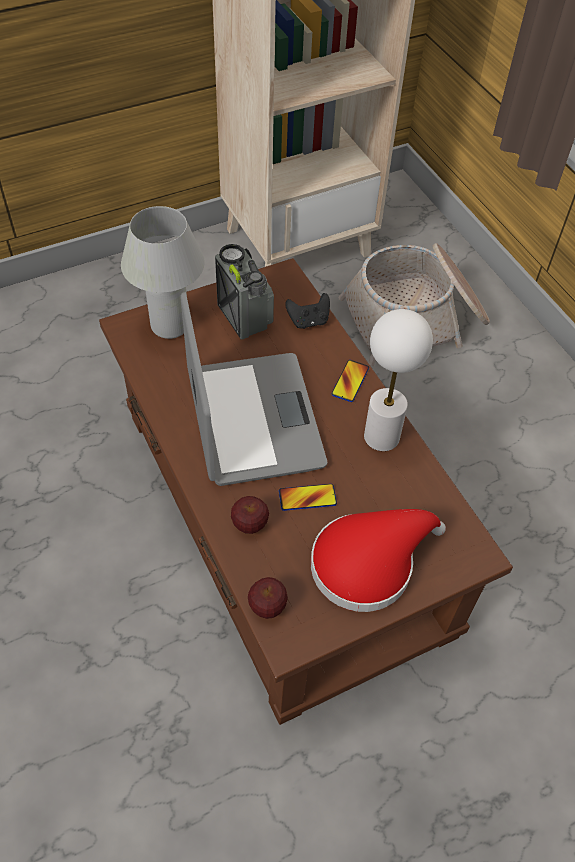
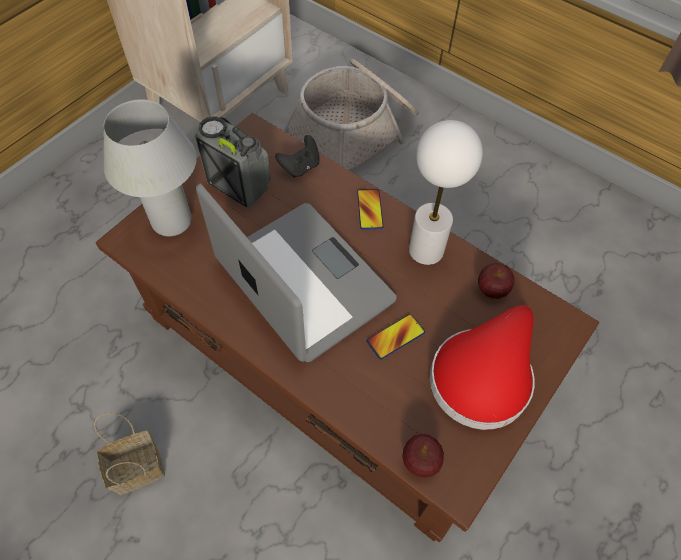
camera: 25 degrees left, 5 degrees up
apple [231,496,269,534] -> apple moved to [478,263,514,299]
none -> basket [93,413,165,495]

